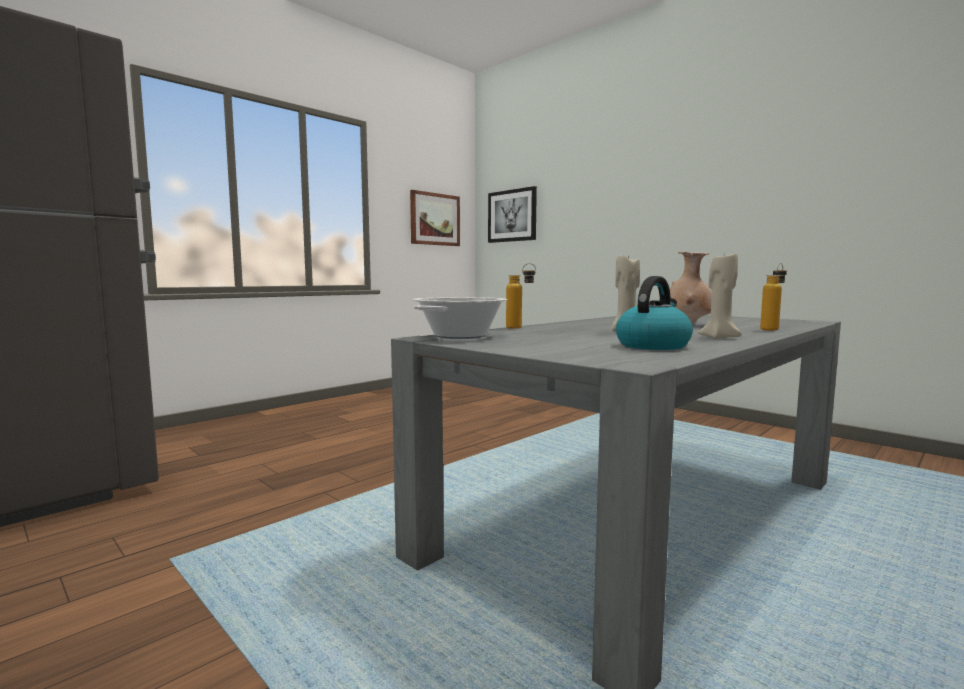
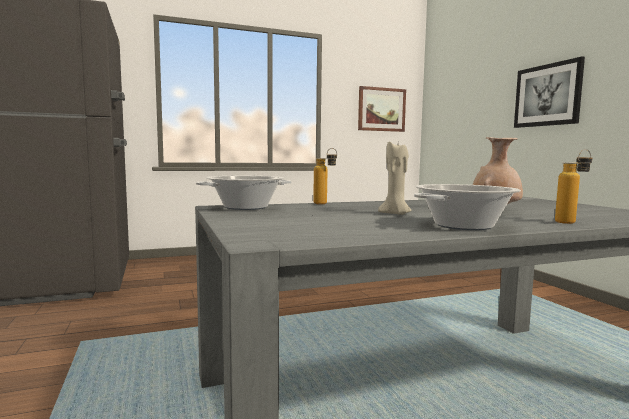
camera: 25 degrees right, 0 degrees up
picture [488,186,537,243] -> picture moved to [514,57,585,128]
kettle [616,276,693,350] -> none
beige candle [698,254,742,339] -> cooking pot [414,184,521,230]

